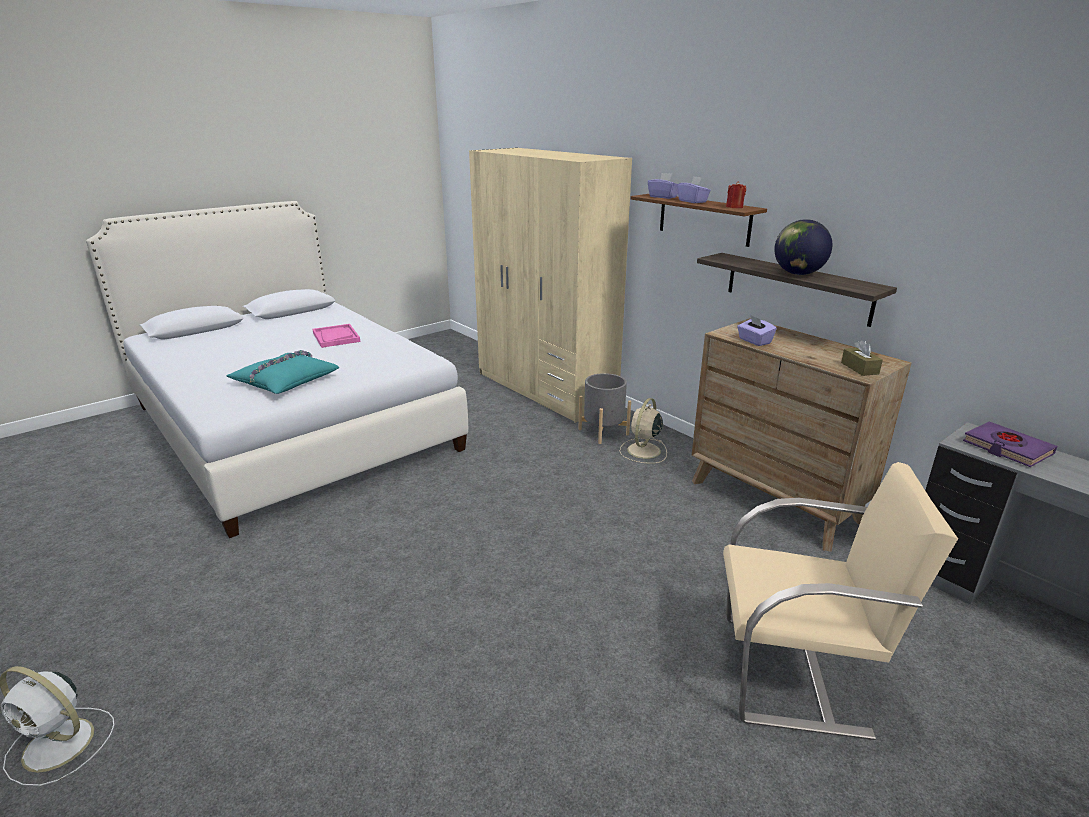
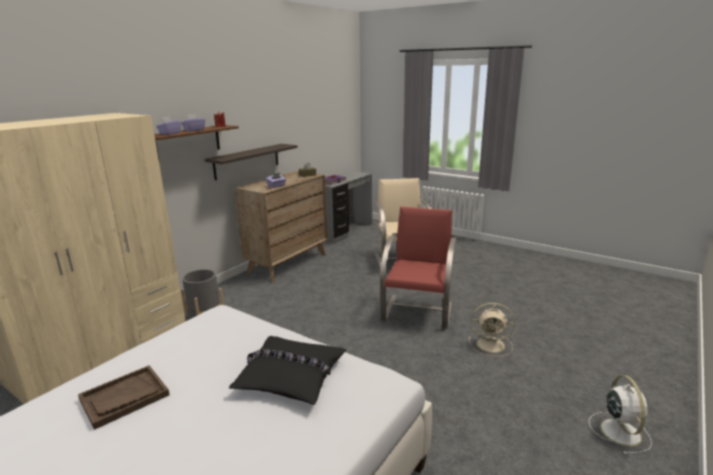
camera: 105 degrees left, 5 degrees down
turquoise pillow [227,350,339,394] -> black pillow [229,336,346,405]
pink tray [313,324,360,348] -> brown tray [78,365,170,430]
beige fan [619,398,667,464] -> beige fan moved to [469,303,515,357]
globe [774,219,832,275] -> none
none -> red armchair [380,207,456,329]

